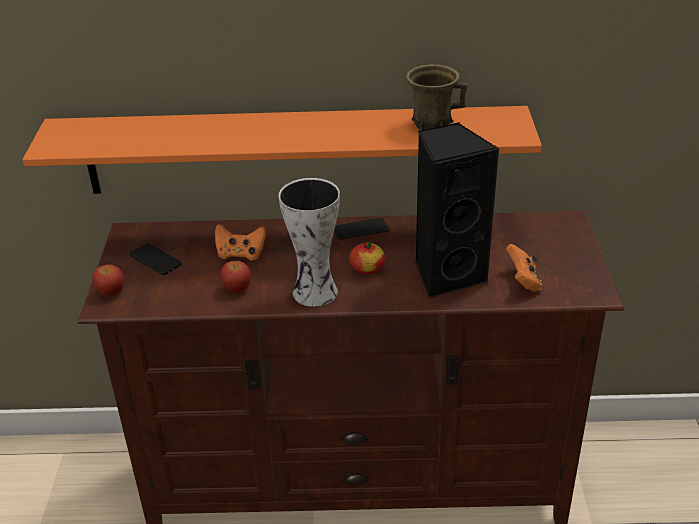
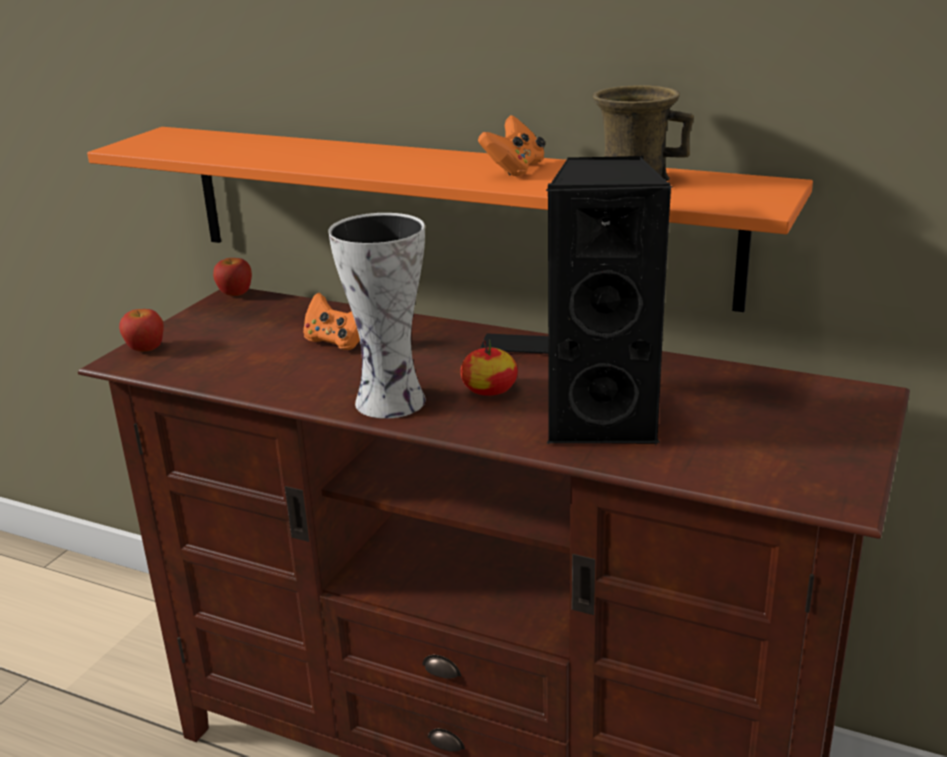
camera: 25 degrees right, 10 degrees down
phone [130,243,182,275] -> none
apple [220,261,251,292] -> apple moved to [213,258,252,296]
orange game controller [506,244,542,292] -> orange game controller moved to [478,115,545,176]

